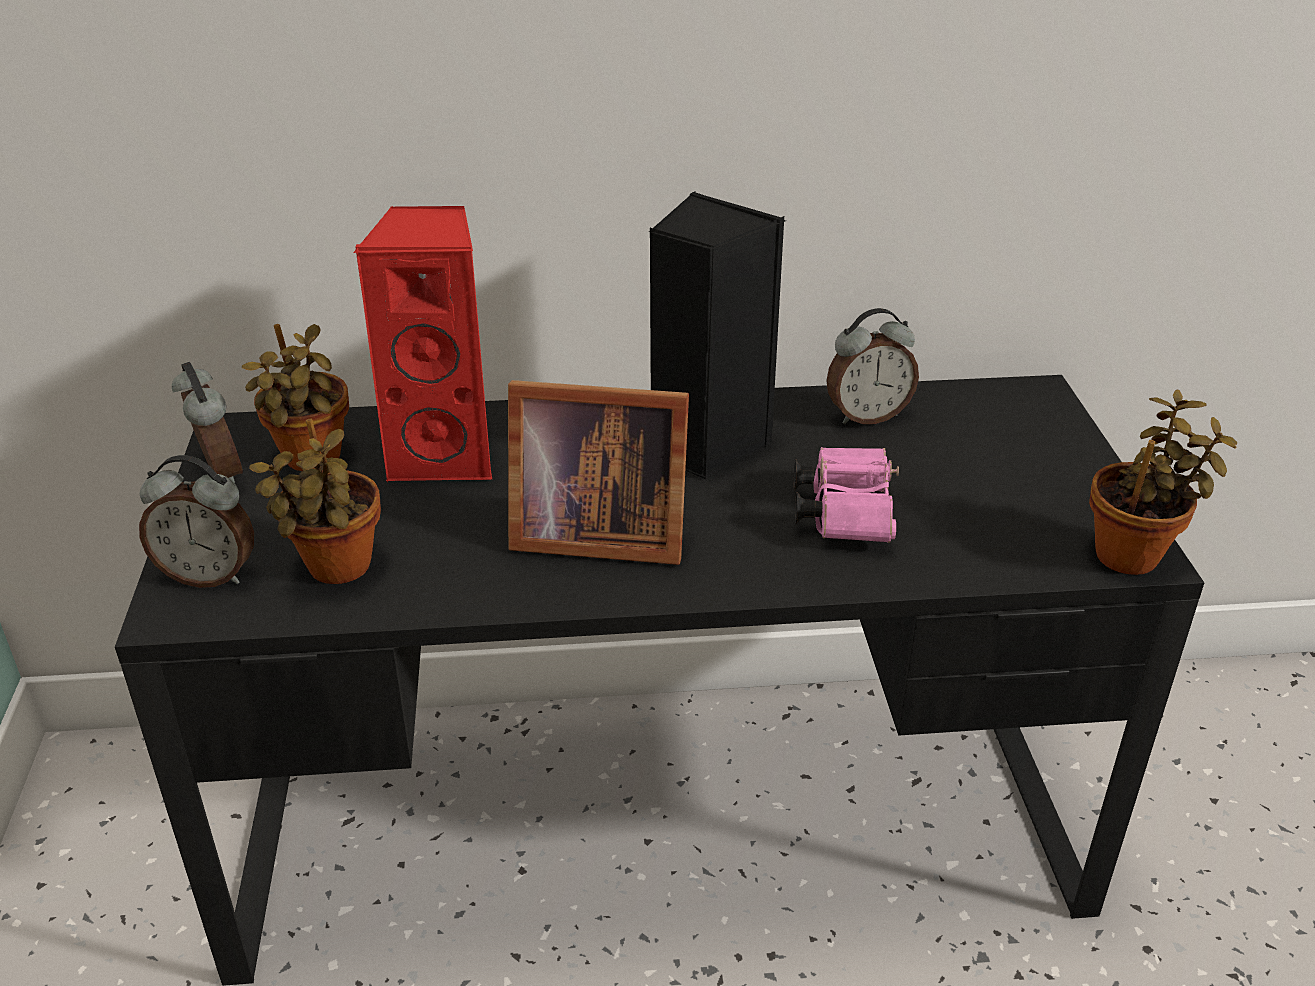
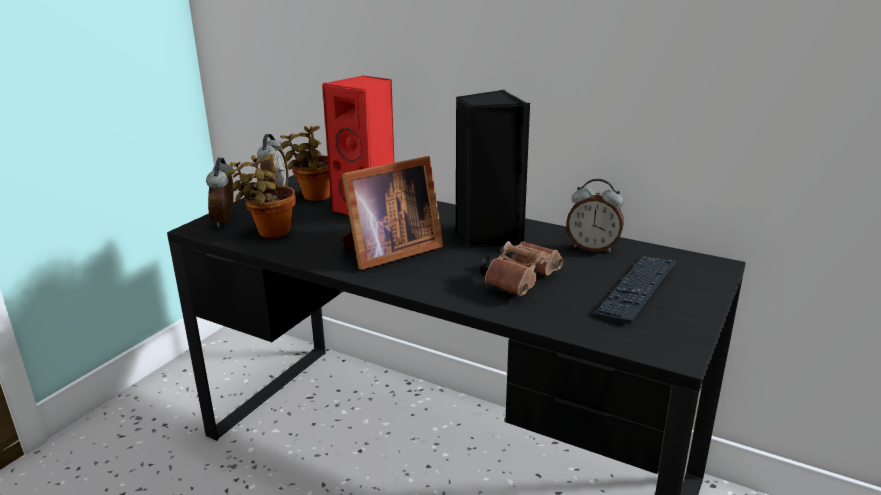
camera: 35 degrees right, 10 degrees down
alarm clock [139,455,254,588] -> alarm clock turned 45 degrees clockwise [206,158,234,227]
picture frame [508,380,689,565] -> picture frame turned 75 degrees counterclockwise [342,156,443,270]
pink binoculars [794,447,899,543] -> brown binoculars [480,241,563,296]
potted plant [1089,390,1237,575] -> none
none -> keyboard [595,256,676,324]

